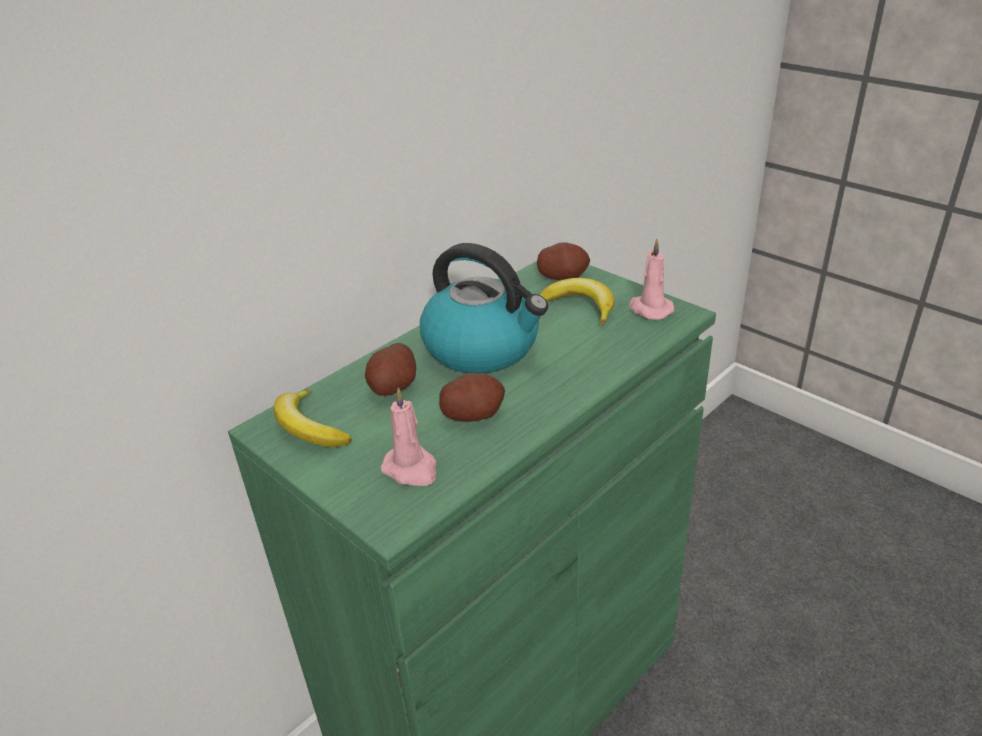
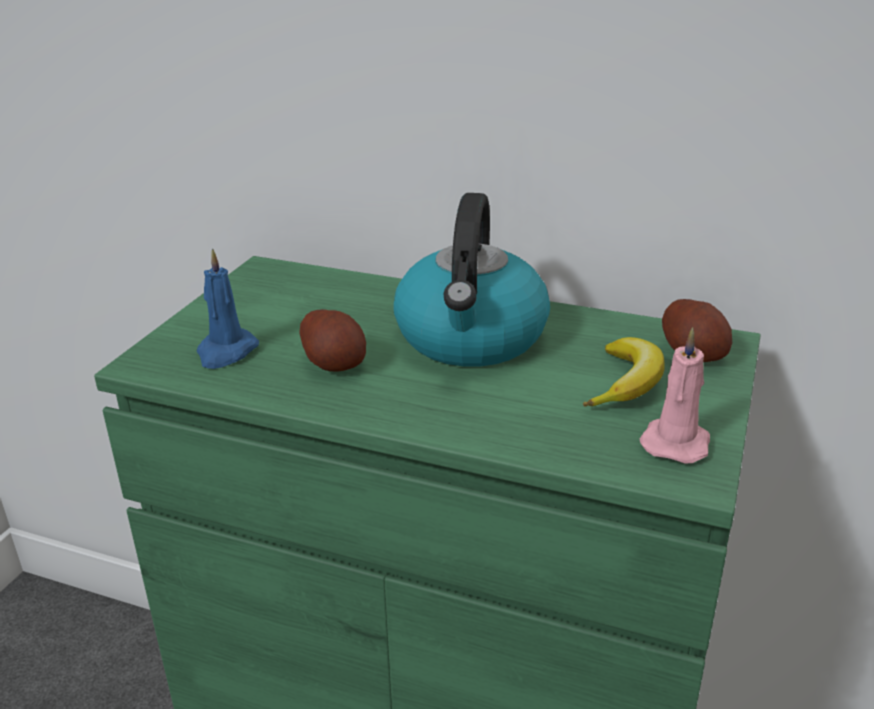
camera: 65 degrees right, 5 degrees down
banana [274,389,352,447] -> none
potato [365,343,416,396] -> none
pink candle [381,388,436,486] -> blue candle [197,248,259,369]

